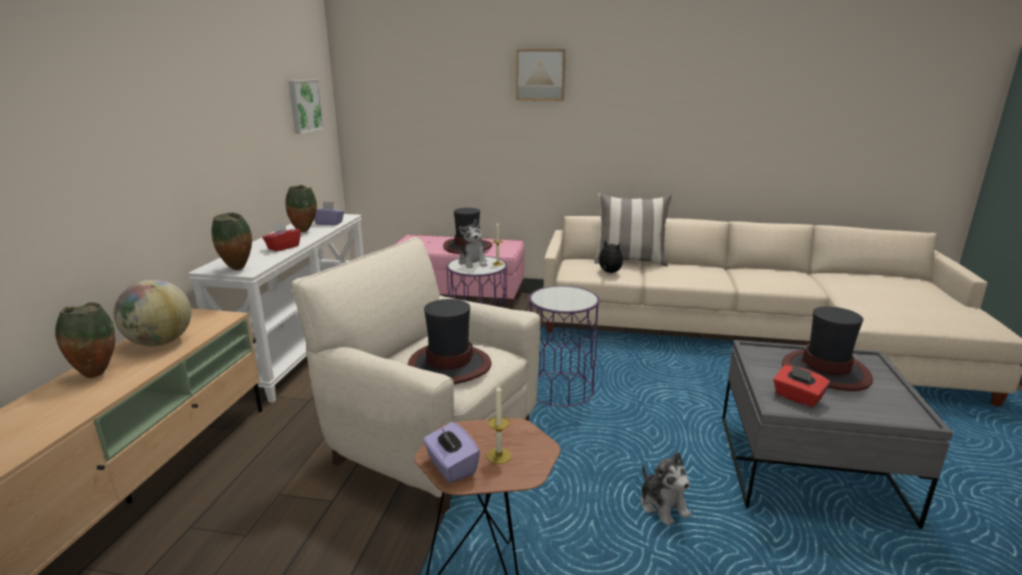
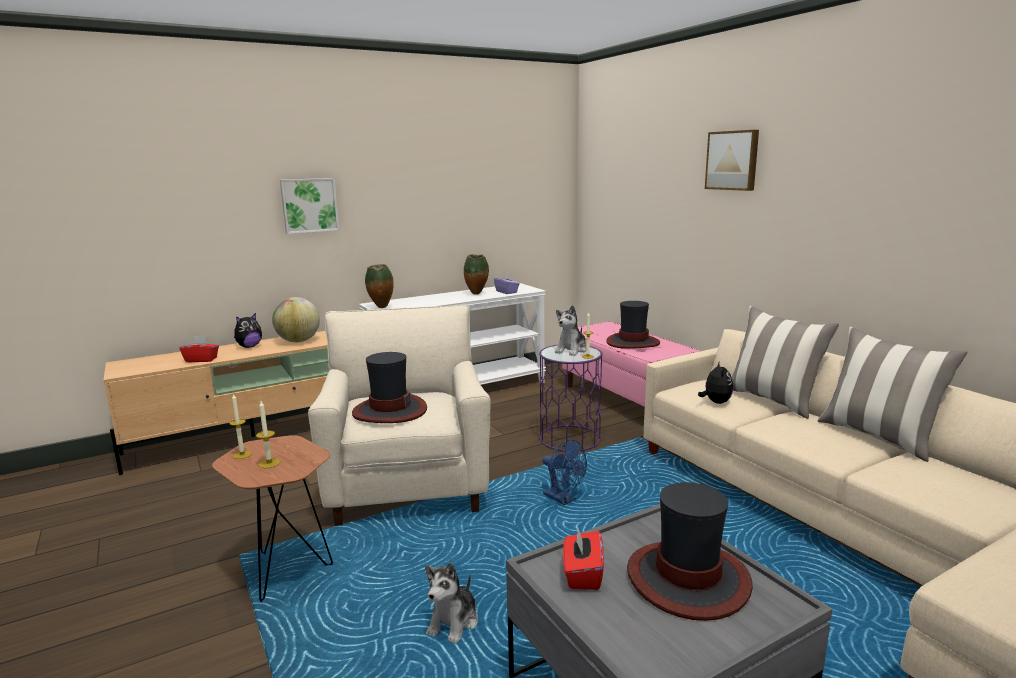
camera: 50 degrees right, 5 degrees down
vase [55,302,115,378] -> plush toy [234,313,262,348]
red tissue box [263,222,301,251] -> red tissue box moved to [179,336,219,362]
picture [288,79,324,134] -> picture moved to [280,178,339,234]
purple tissue box [423,422,480,483] -> candle [229,393,252,459]
purple side table [529,286,600,407] -> blue fan [542,439,587,505]
none -> pillow [818,327,967,462]

